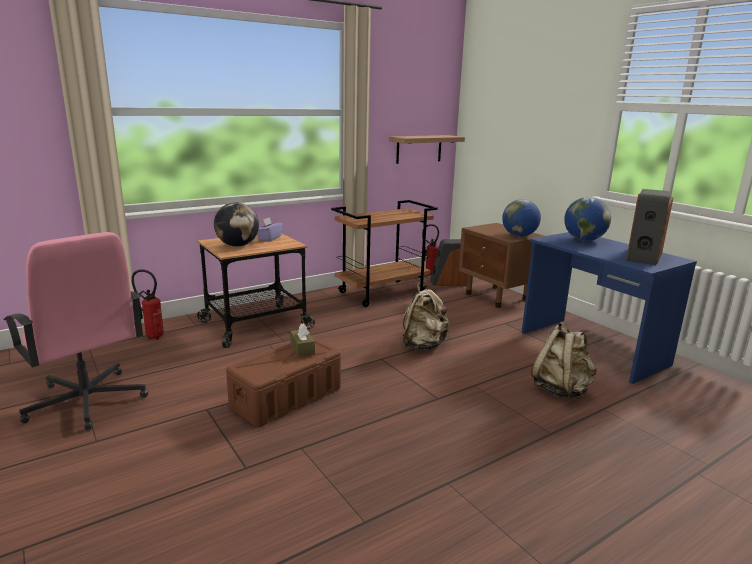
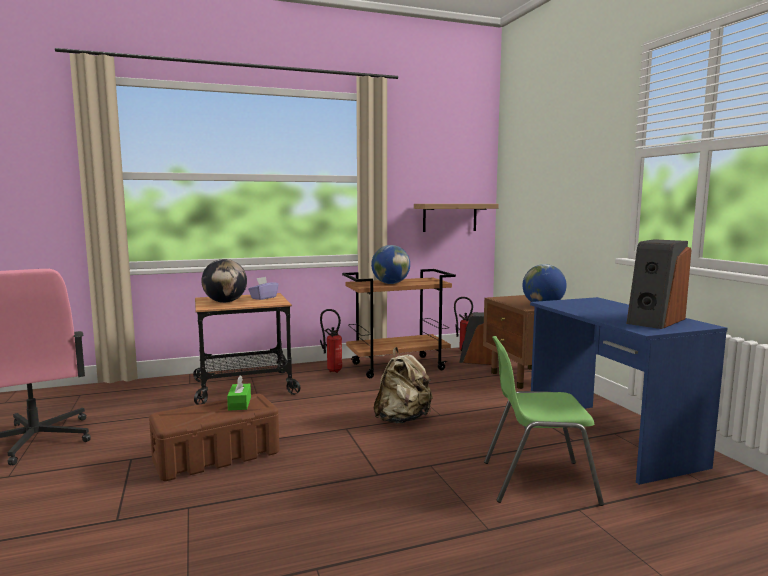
camera: 15 degrees right, 10 degrees down
fire extinguisher [131,269,164,340] -> fire extinguisher moved to [320,309,342,373]
brown tissue box [290,323,315,357] -> green tissue box [227,375,251,411]
beige backpack [531,321,597,399] -> green chair [484,336,604,506]
globe [564,197,611,241] -> globe moved to [371,245,410,284]

